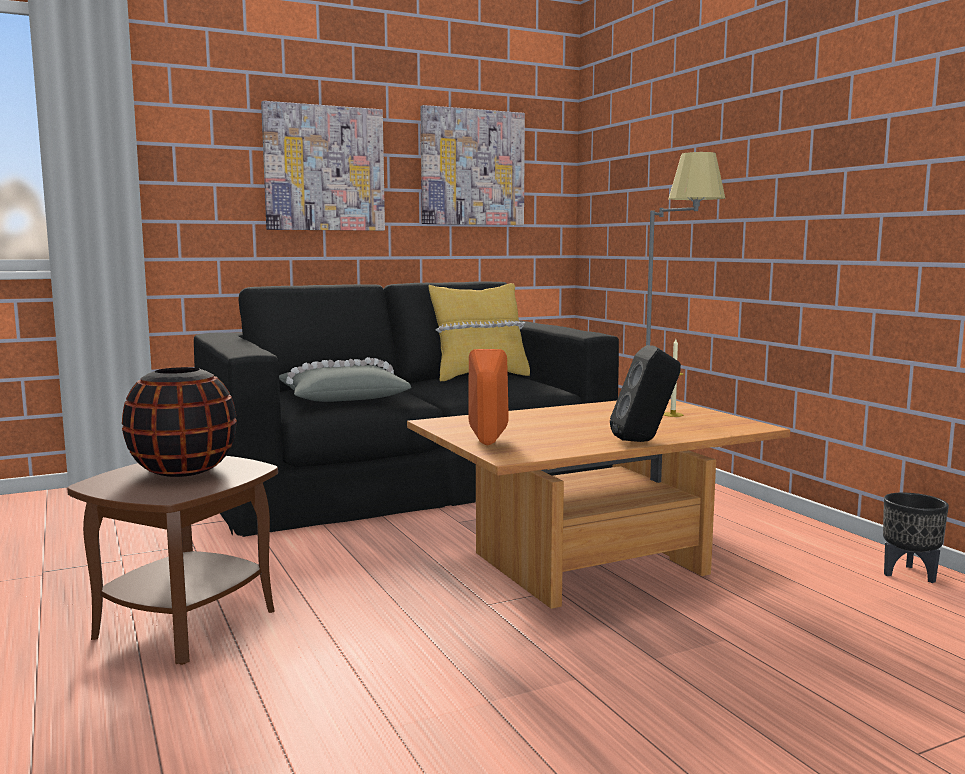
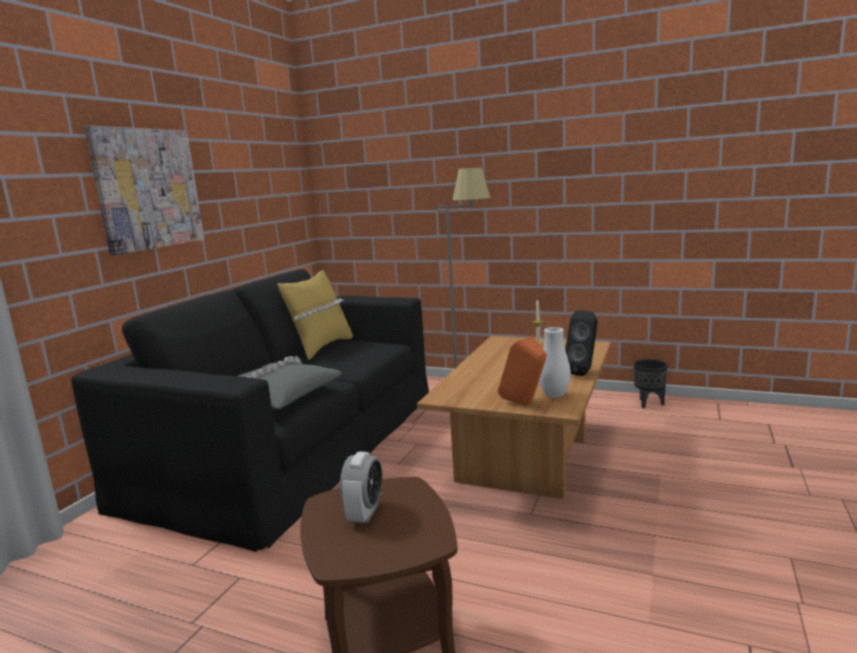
camera: 40 degrees left, 5 degrees up
black vase [122,367,237,477] -> alarm clock [340,452,383,524]
picture [420,105,525,225] -> none
none -> white vase [539,327,571,398]

